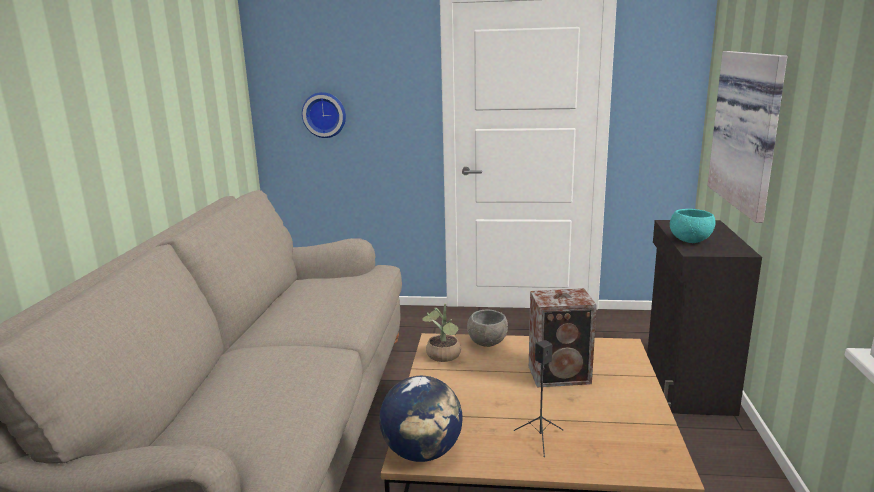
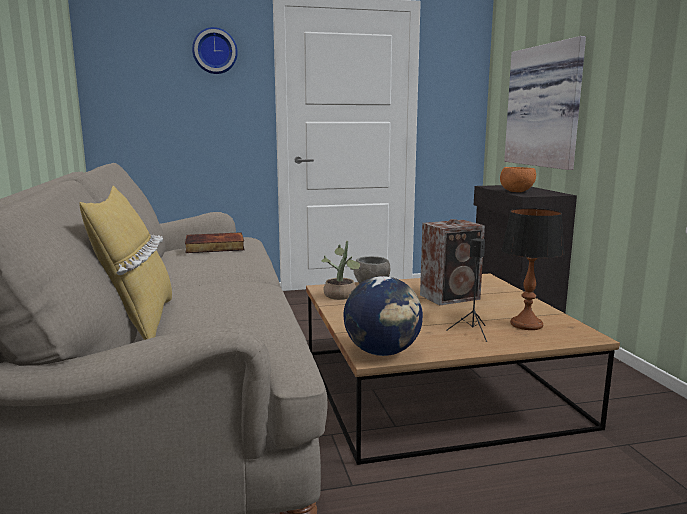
camera: 20 degrees left, 5 degrees down
wall clock [302,92,346,138] -> wall clock moved to [192,27,238,74]
turquoise bowl [670,209,716,243] -> orange bowl [500,167,536,192]
none -> yellow pillow [79,186,172,340]
none -> book [185,232,245,253]
none -> table lamp [501,208,565,330]

